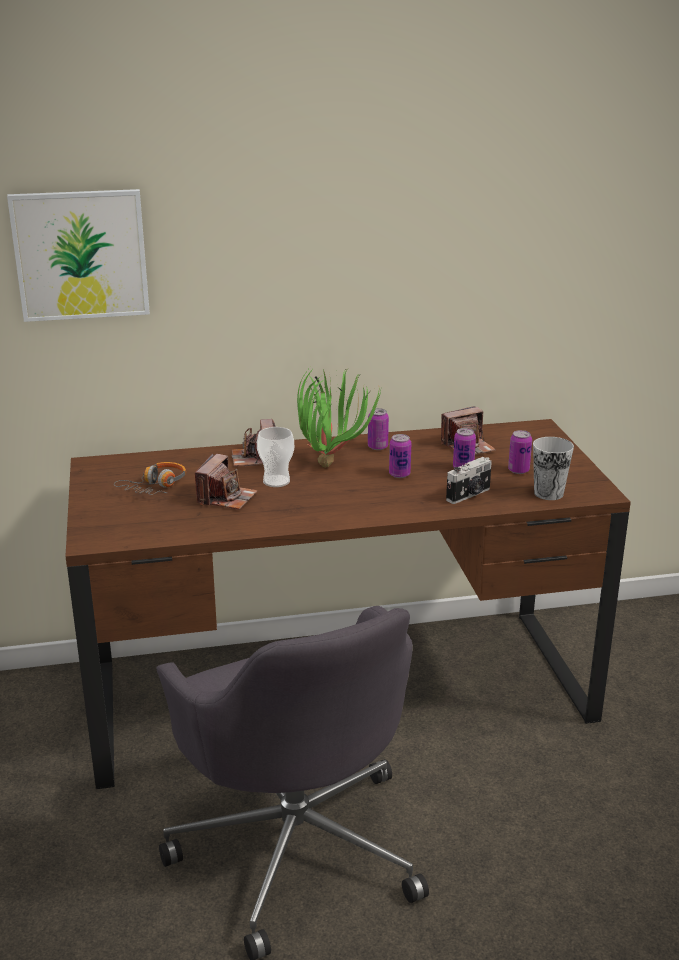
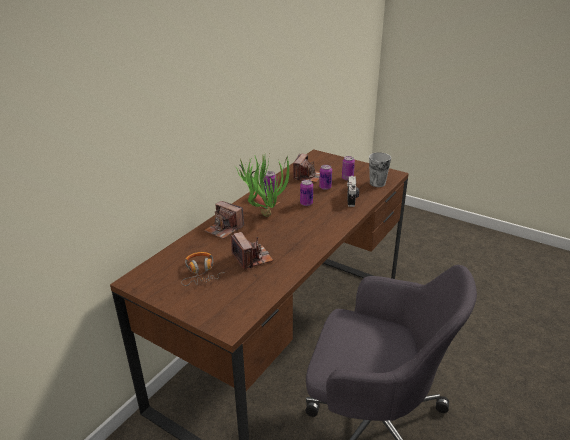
camera: 45 degrees left, 5 degrees up
picture [7,189,150,322] -> none
cup [257,427,294,487] -> none

